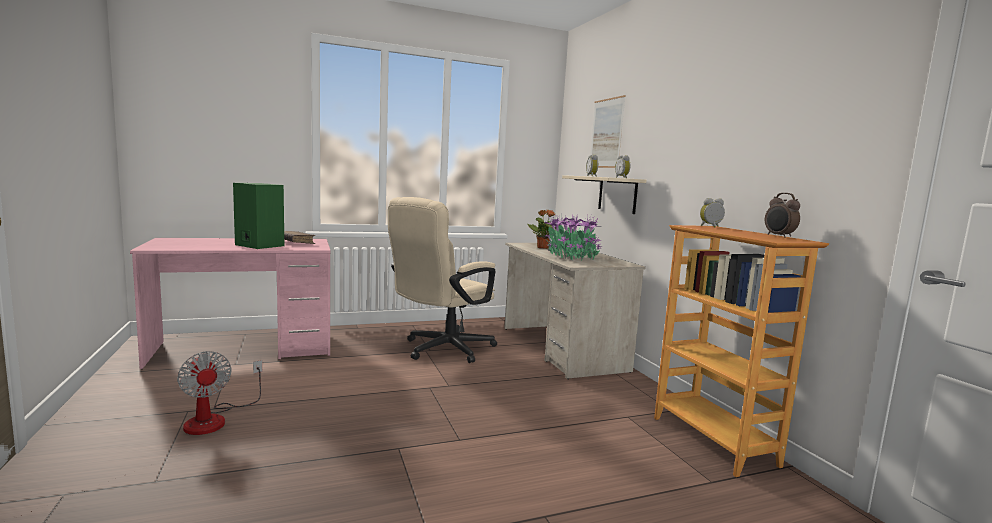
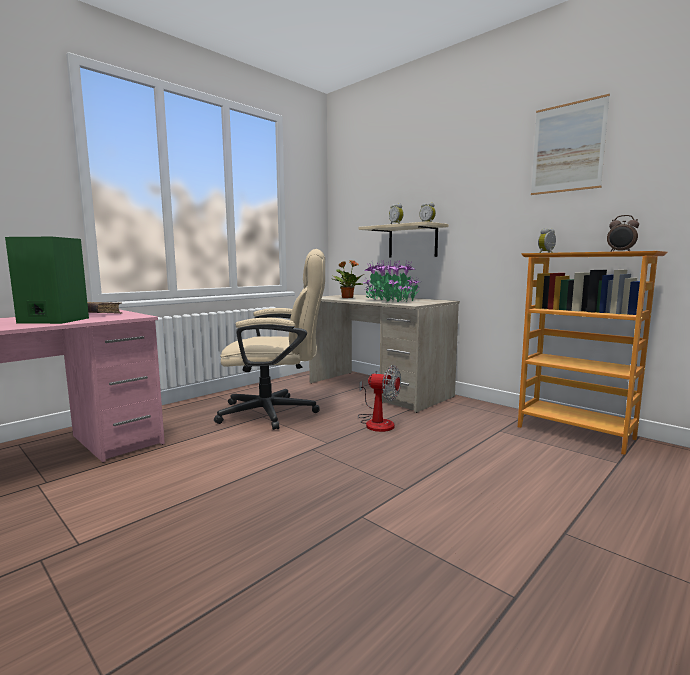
camera: 25 degrees left, 0 degrees up
fan [177,351,262,435] -> fan moved to [358,365,401,432]
beige office chair [388,197,497,363] -> beige office chair turned 105 degrees counterclockwise [214,249,325,430]
picture [590,95,626,168] -> picture moved to [531,94,610,195]

